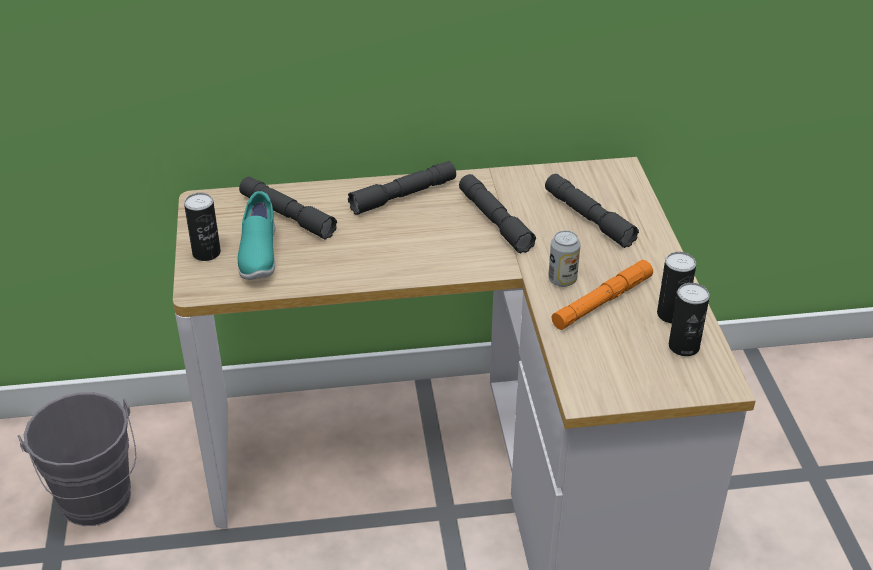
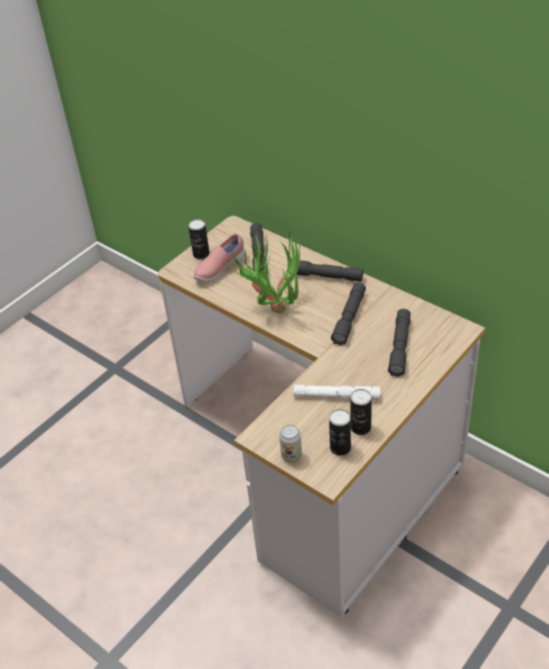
camera: 50 degrees right, 5 degrees up
grey bucket [18,392,136,526] -> none
turquoise shoe [238,191,275,280] -> pink shoe [194,233,245,282]
can [548,230,580,287] -> can moved to [279,425,302,463]
orange flashlight [552,260,653,330] -> white flashlight [294,385,380,400]
none -> potted plant [230,231,300,313]

